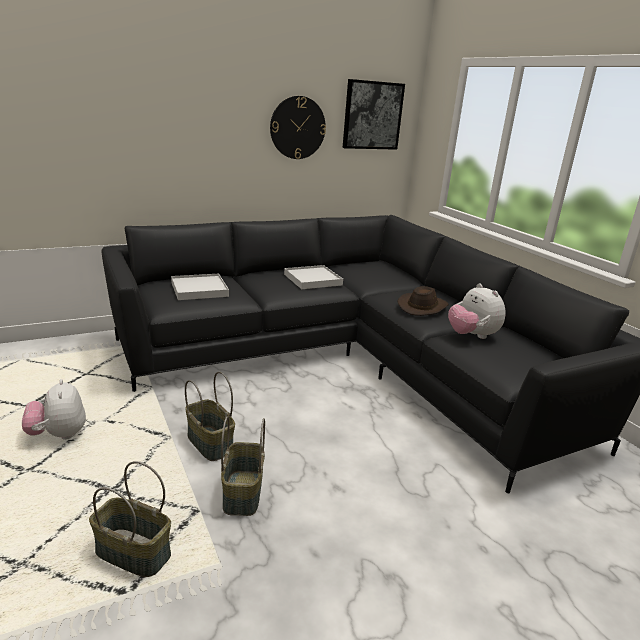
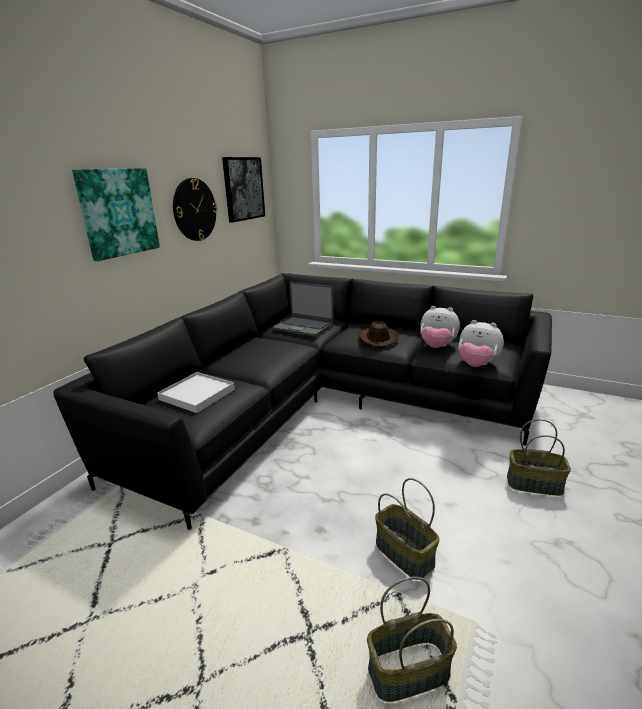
camera: 35 degrees left, 0 degrees up
plush toy [22,379,86,440] -> plush toy moved to [459,320,504,367]
basket [185,372,235,461] -> basket moved to [507,419,571,496]
white tray [284,265,343,289] -> none
none -> picture [72,168,160,261]
none -> laptop [273,282,334,337]

